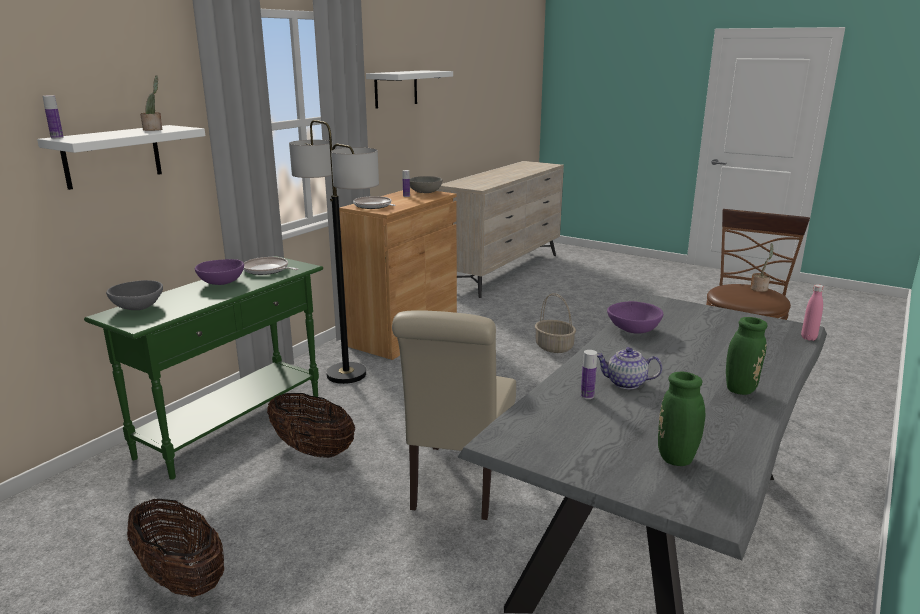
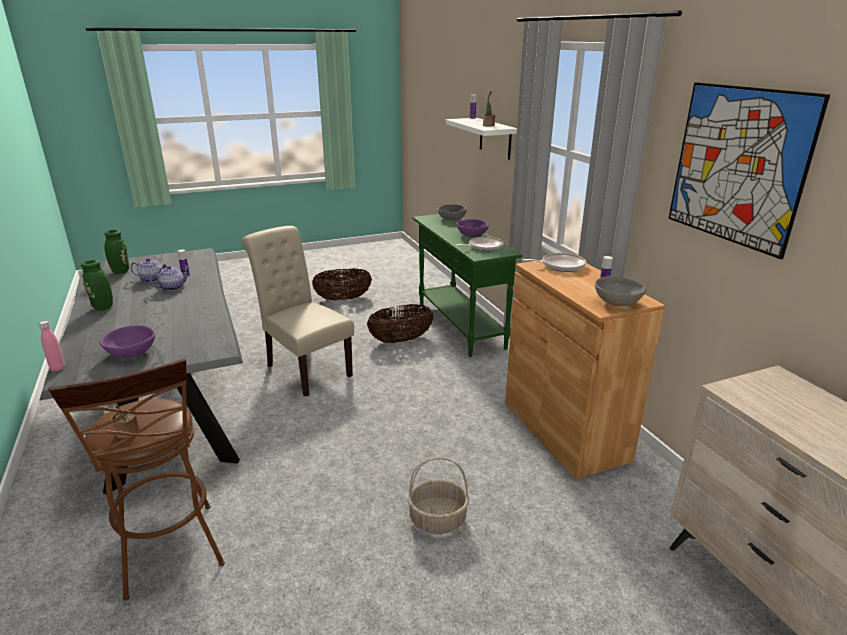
camera: 125 degrees right, 5 degrees up
floor lamp [289,120,379,384] -> none
white shelf [366,70,453,109] -> picture [668,82,830,259]
purple bowl [607,301,663,334] -> purple bowl moved to [100,325,155,358]
none -> teapot [131,258,168,282]

